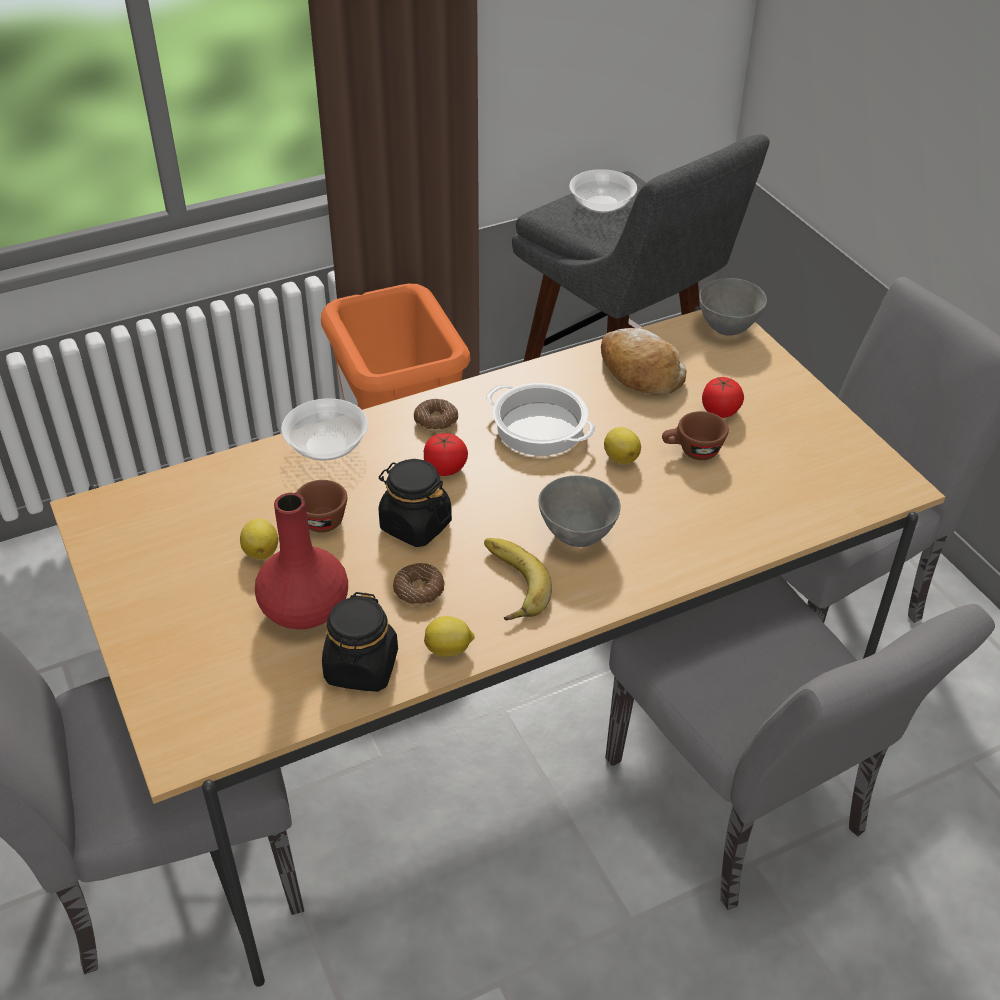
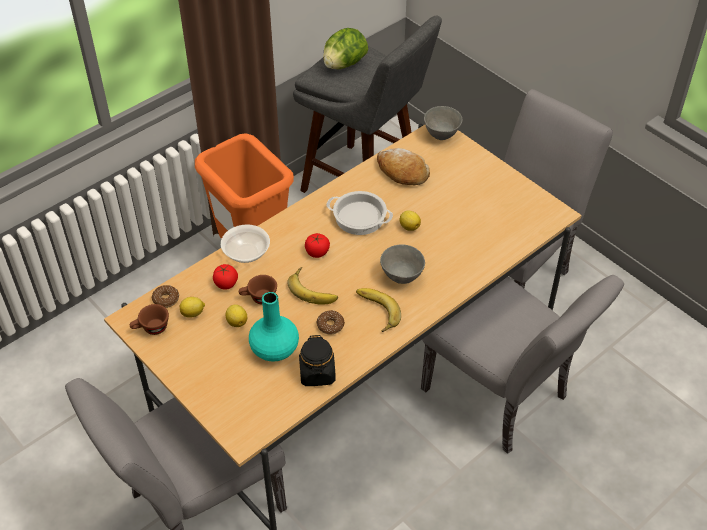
camera: 15 degrees left, 5 degrees up
red vase [255,493,348,629] -> turquoise vase [249,292,299,362]
black jar [379,459,452,547] -> banana [287,267,338,305]
donut [414,399,458,432] -> donut moved to [152,285,179,308]
lemon [424,616,475,657] -> lemon moved to [180,297,205,318]
bowl [569,169,637,213] -> lettuce [323,28,368,69]
brown cup [662,411,729,460] -> brown cup moved to [130,304,169,335]
tomato [702,377,744,418] -> tomato moved to [213,264,238,290]

